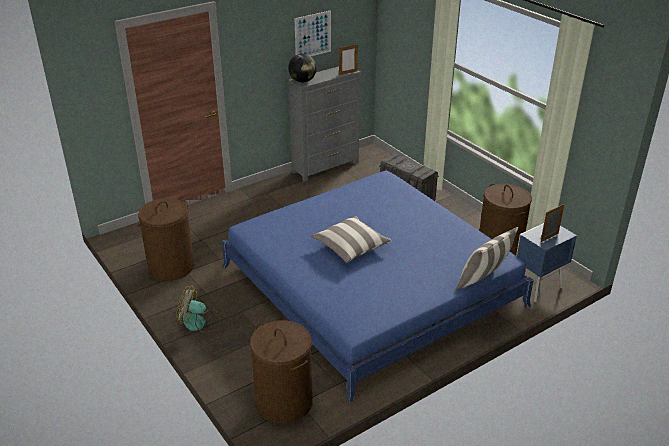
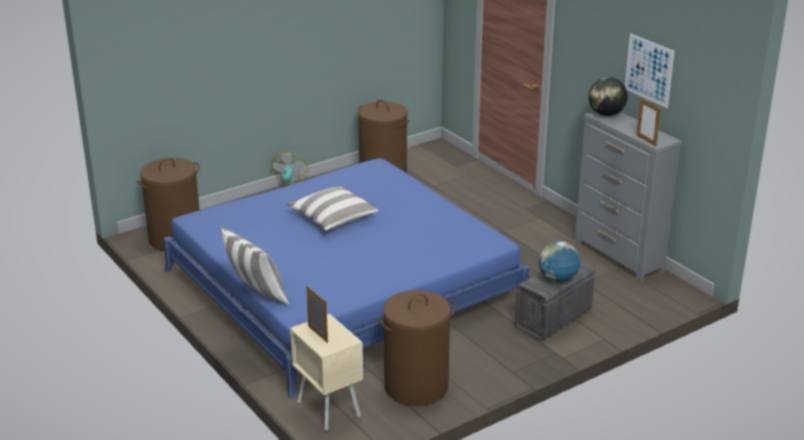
camera: 90 degrees right, 5 degrees down
blue nightstand [516,223,577,302] -> beige nightstand [290,314,363,431]
none -> globe [539,241,580,283]

